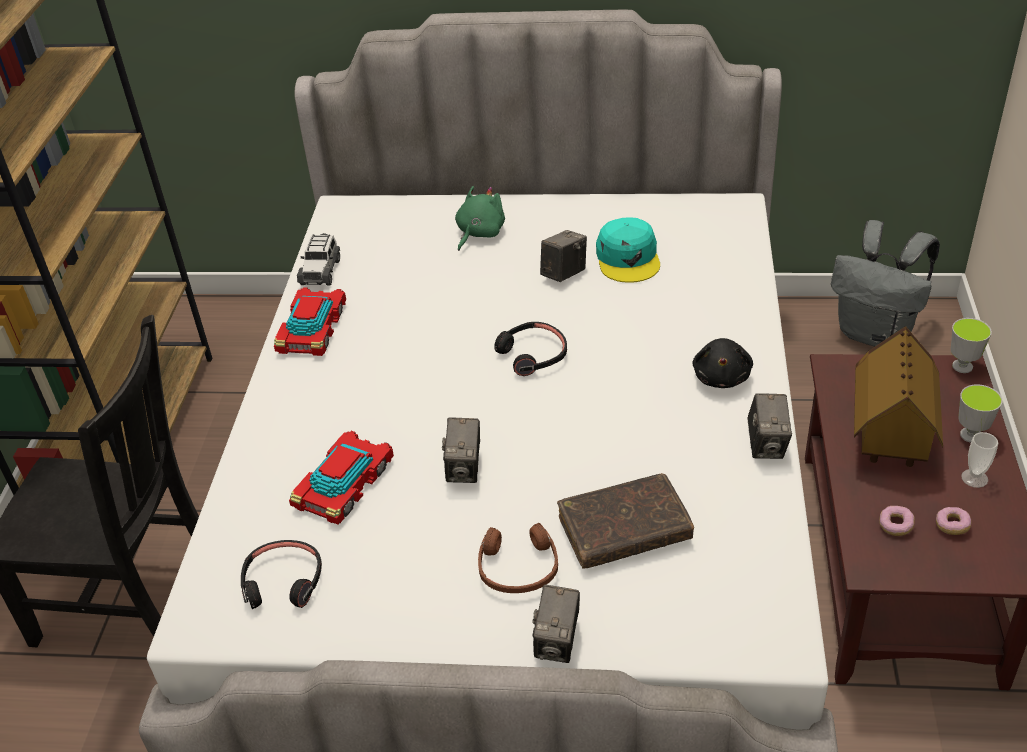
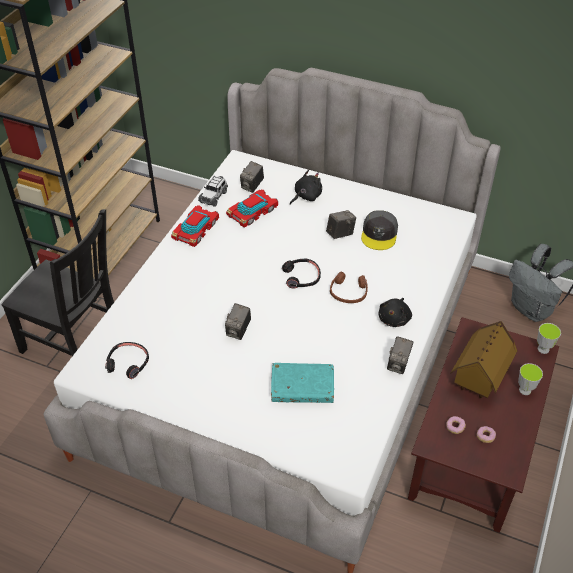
camera: 15 degrees right, 5 degrees up
toy car [289,431,394,524] -> toy car moved to [226,190,278,227]
green plush toy [455,186,505,251] -> black plush toy [290,170,322,205]
brown headphones [478,523,558,593] -> brown headphones moved to [330,271,368,303]
camera [532,585,580,663] -> camera moved to [240,161,264,193]
brown book [557,473,694,568] -> turquoise book [271,363,334,403]
turquoise cap [596,218,660,283] -> grey cap [361,210,398,250]
cup [961,432,998,488] -> none

